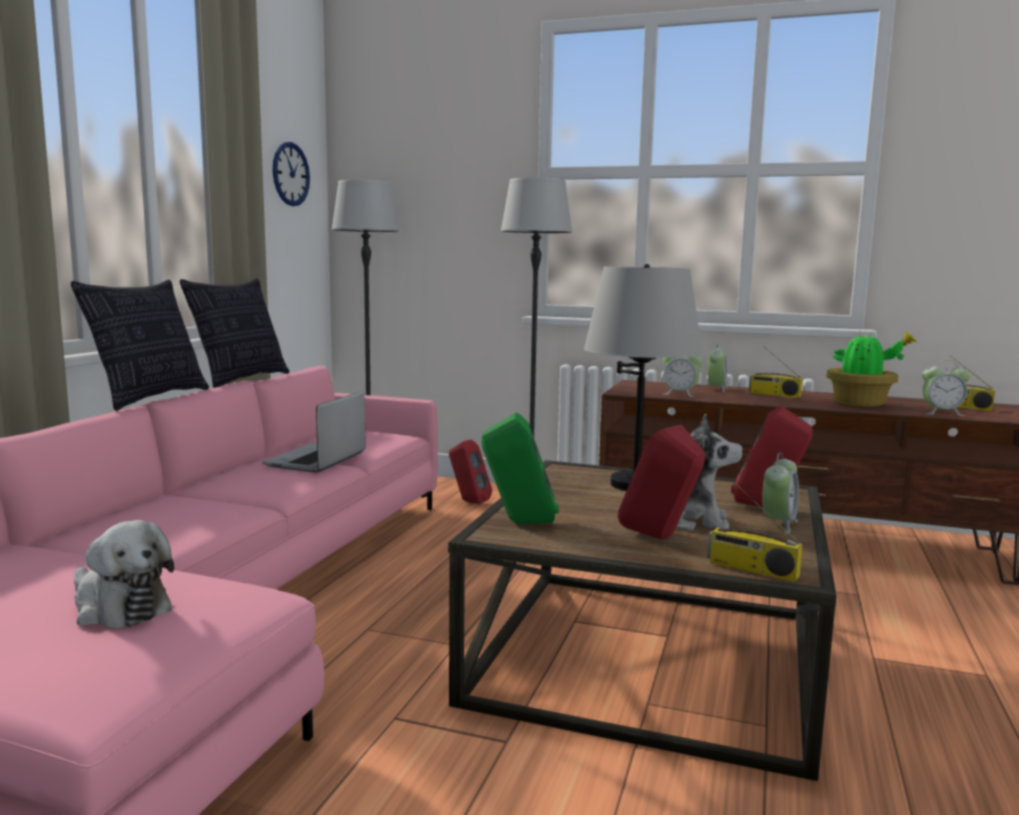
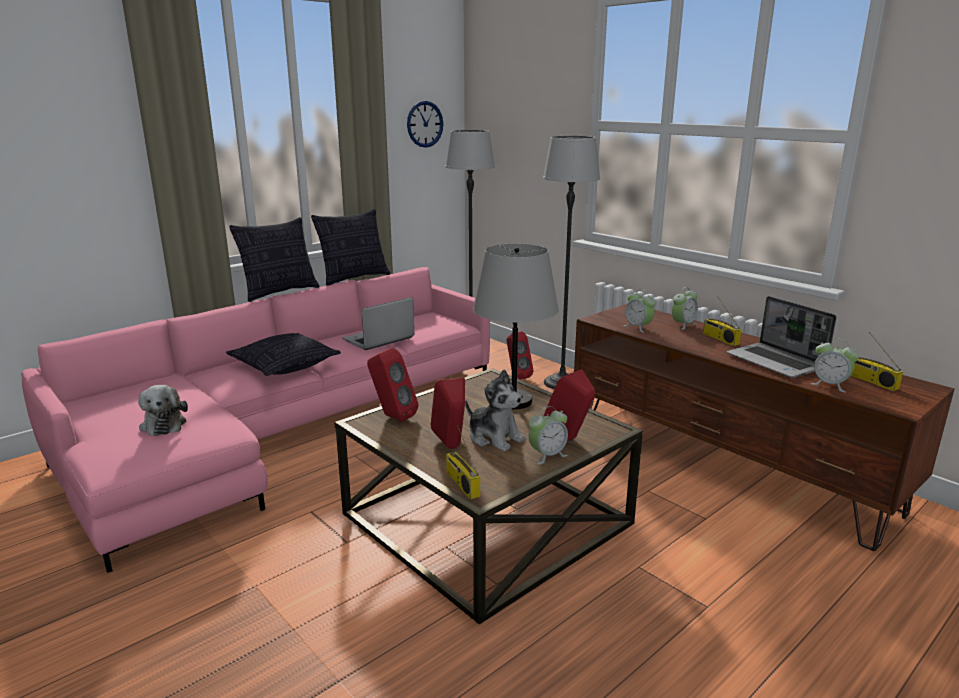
camera: 30 degrees right, 10 degrees up
green speaker [481,412,559,524] -> red speaker [367,348,418,422]
potted plant [826,330,917,407] -> laptop [726,296,836,378]
none -> pillow [226,333,341,376]

